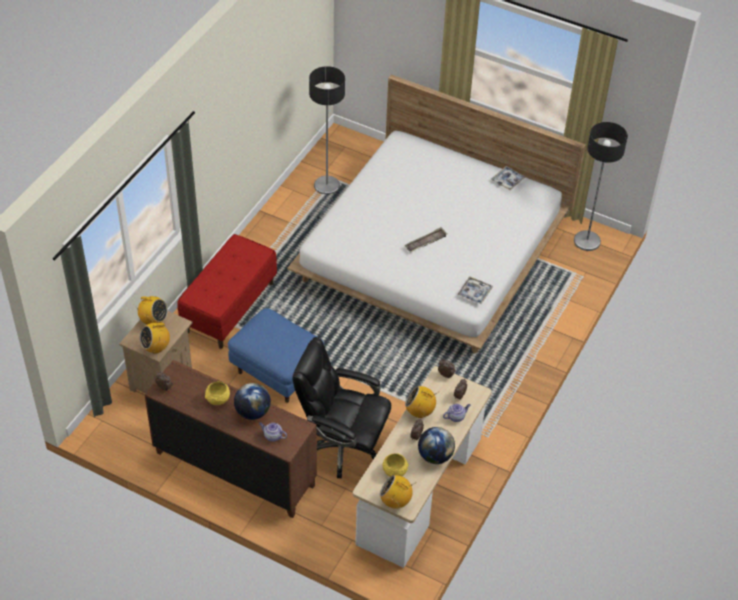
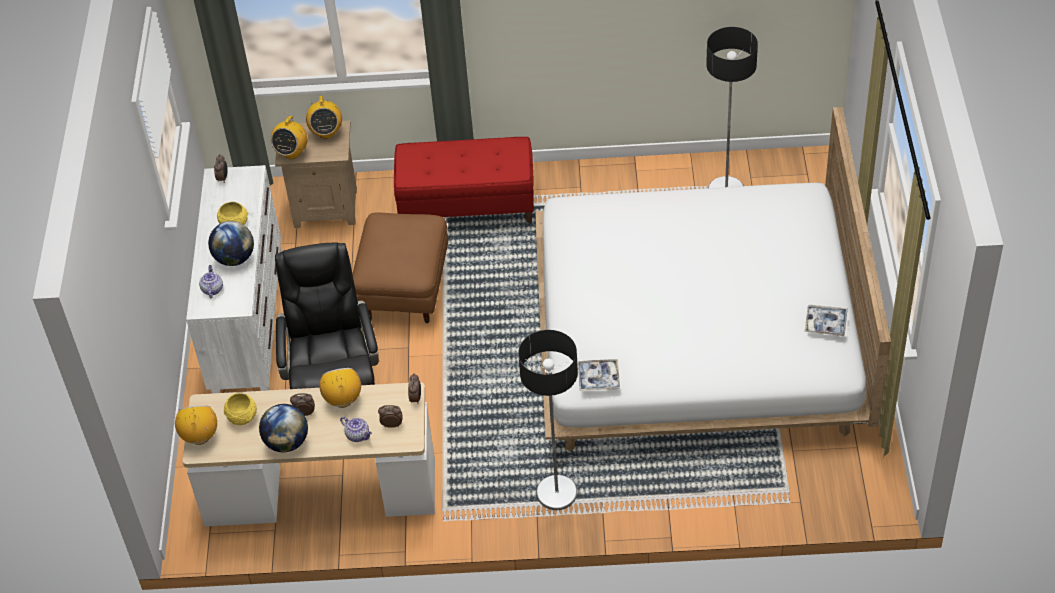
camera: 65 degrees right, 0 degrees up
radio [140,322,170,354] -> radio turned 105 degrees counterclockwise [271,116,307,159]
brown dresser [145,360,317,518] -> white dresser [186,165,281,394]
blue ottoman [228,308,324,403] -> brown ottoman [352,212,448,323]
tray [404,227,447,252] -> none
floor lamp [574,122,628,251] -> floor lamp moved to [518,330,578,510]

